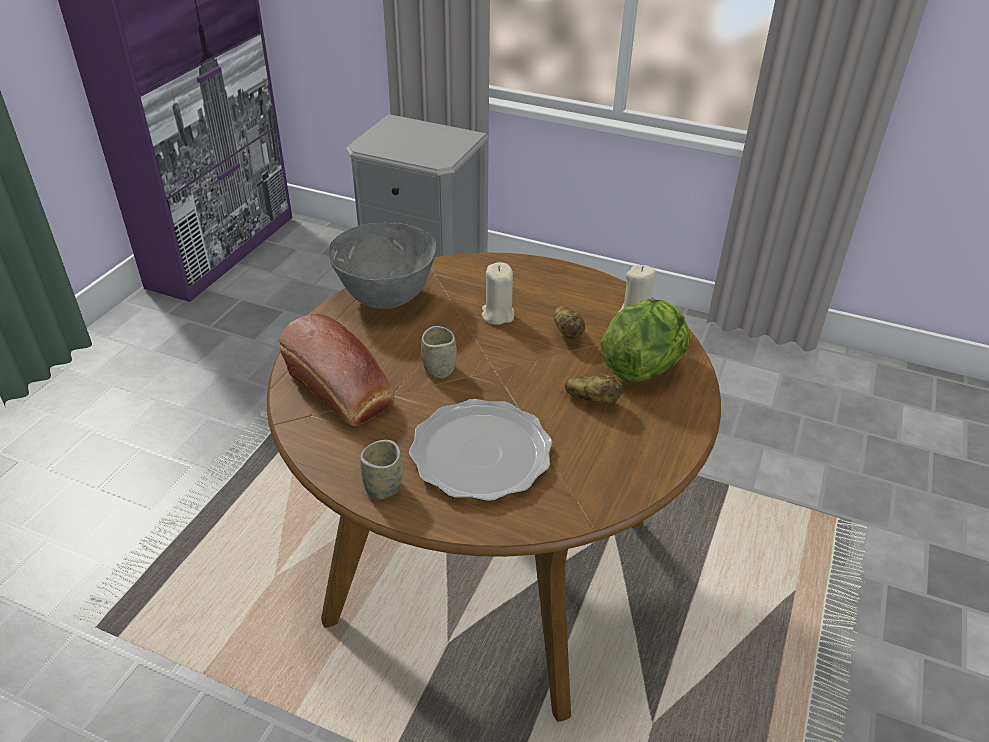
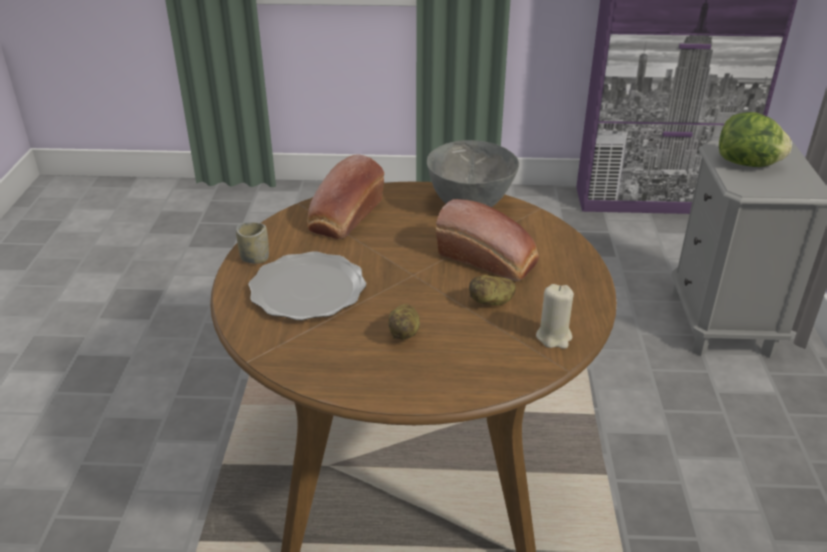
camera: 70 degrees right, 5 degrees down
cup [421,326,457,379] -> none
beige candle [482,262,514,325] -> bread [436,199,539,281]
lettuce [600,299,690,382] -> lettuce moved to [719,112,792,167]

